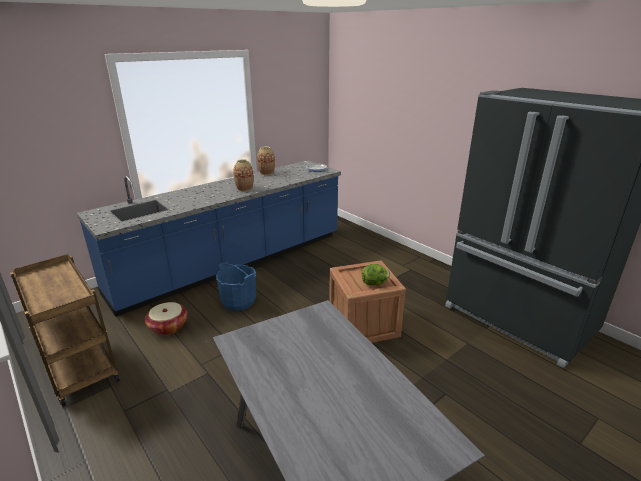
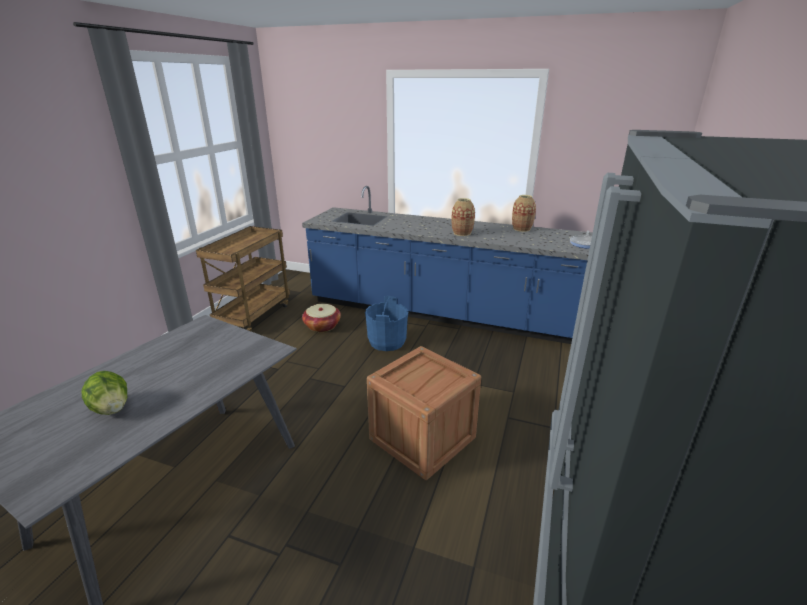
camera: 60 degrees right, 0 degrees up
lettuce [362,264,390,286] -> lettuce moved to [82,371,127,415]

